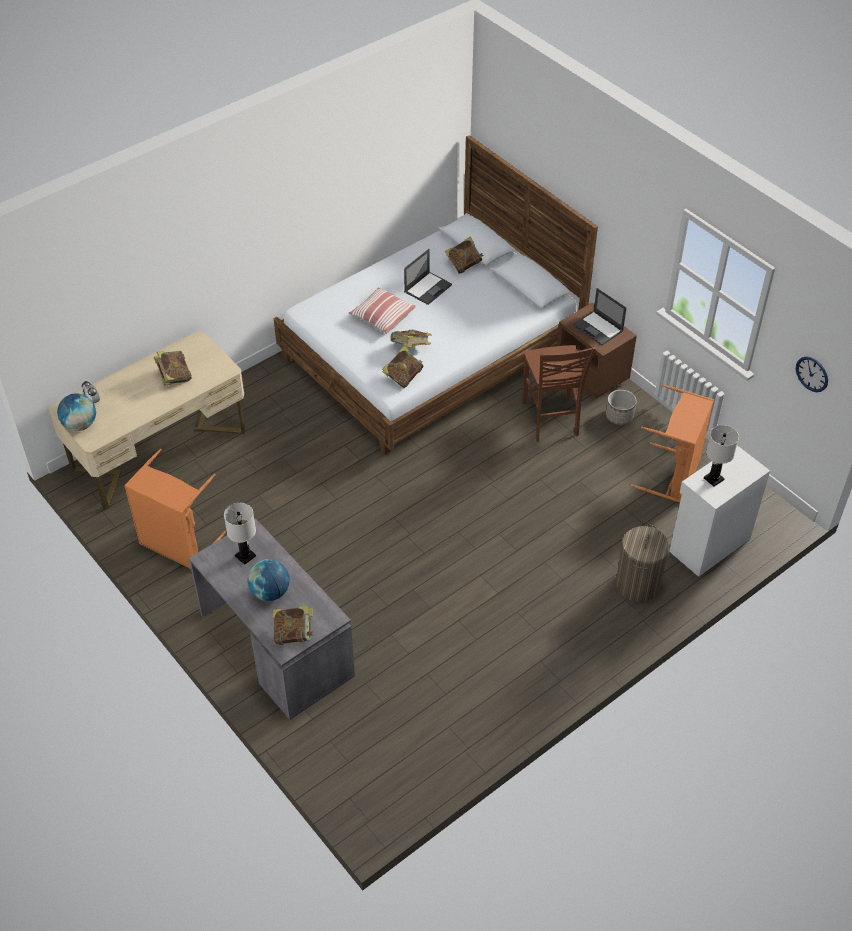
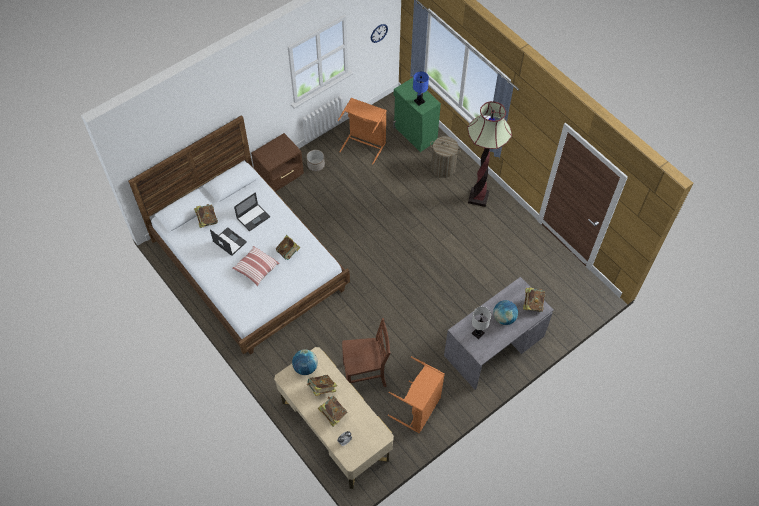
camera: 90 degrees left, 10 degrees up
globe [57,393,96,431] -> globe moved to [292,350,318,375]
book [382,346,424,388] -> book moved to [318,396,347,426]
brown chair [522,345,596,442] -> brown chair moved to [342,318,391,387]
laptop [573,288,627,346] -> laptop moved to [234,192,270,232]
white cabinet [669,445,770,577] -> green cabinet [393,78,441,152]
white table lamp [704,425,739,487] -> blue table lamp [413,71,429,106]
none -> floor lamp [467,101,512,207]

